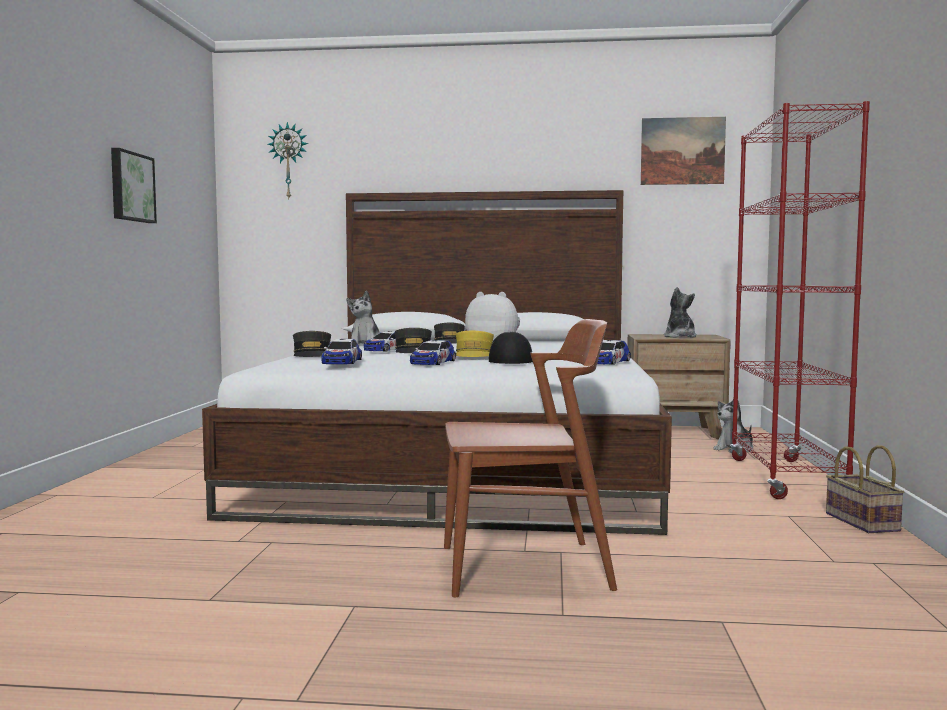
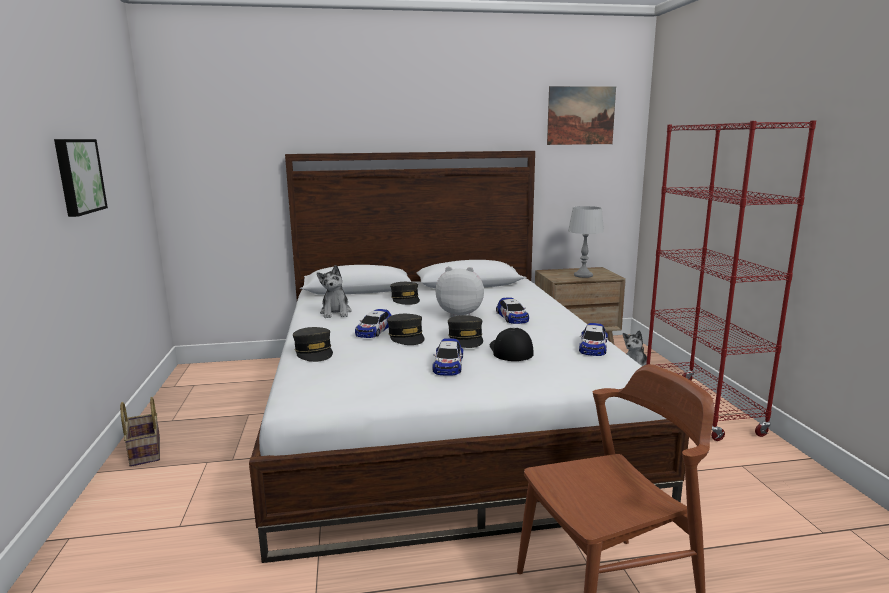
camera: 15 degrees left, 10 degrees up
wall clock [267,122,308,199] -> none
toy car [321,339,362,364] -> toy car moved to [496,297,529,324]
yellow cap [456,330,494,357] -> grey cap [448,315,483,348]
plush toy [664,287,696,338] -> grey table lamp [568,206,604,278]
basket [826,445,904,533] -> basket moved to [120,397,160,467]

